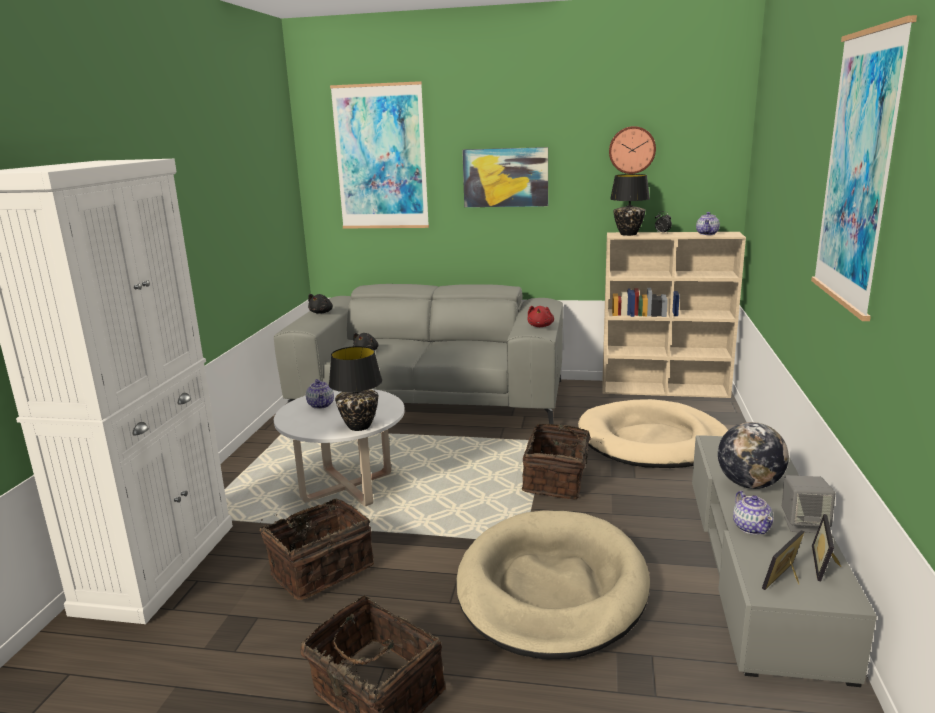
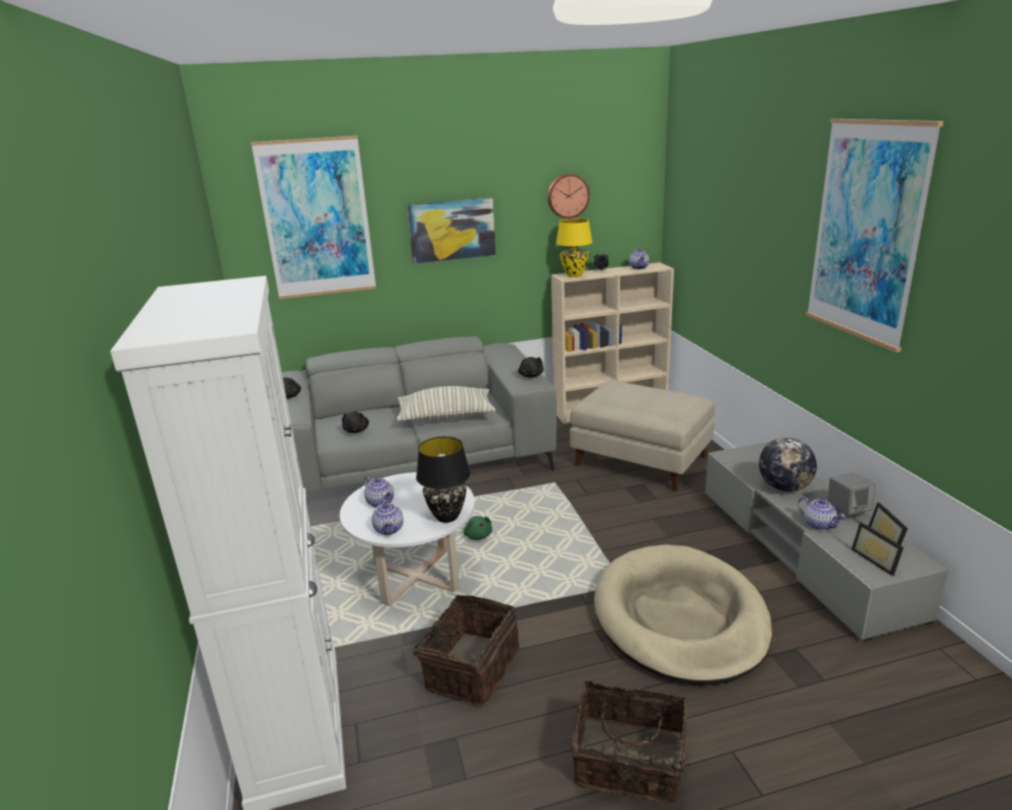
camera: 25 degrees left, 5 degrees up
basket [522,423,601,500] -> none
red plush toy [527,306,554,327] -> black plush toy [518,357,543,378]
beige dog bed [578,399,728,468] -> beige ottoman [570,381,715,491]
black table lamp [610,174,650,236] -> yellow table lamp [556,218,592,277]
picture frame [762,530,805,590] -> picture frame turned 45 degrees counterclockwise [851,522,904,576]
none -> teapot [372,498,403,535]
none -> pillow [396,386,496,421]
none -> green plush toy [463,516,492,540]

